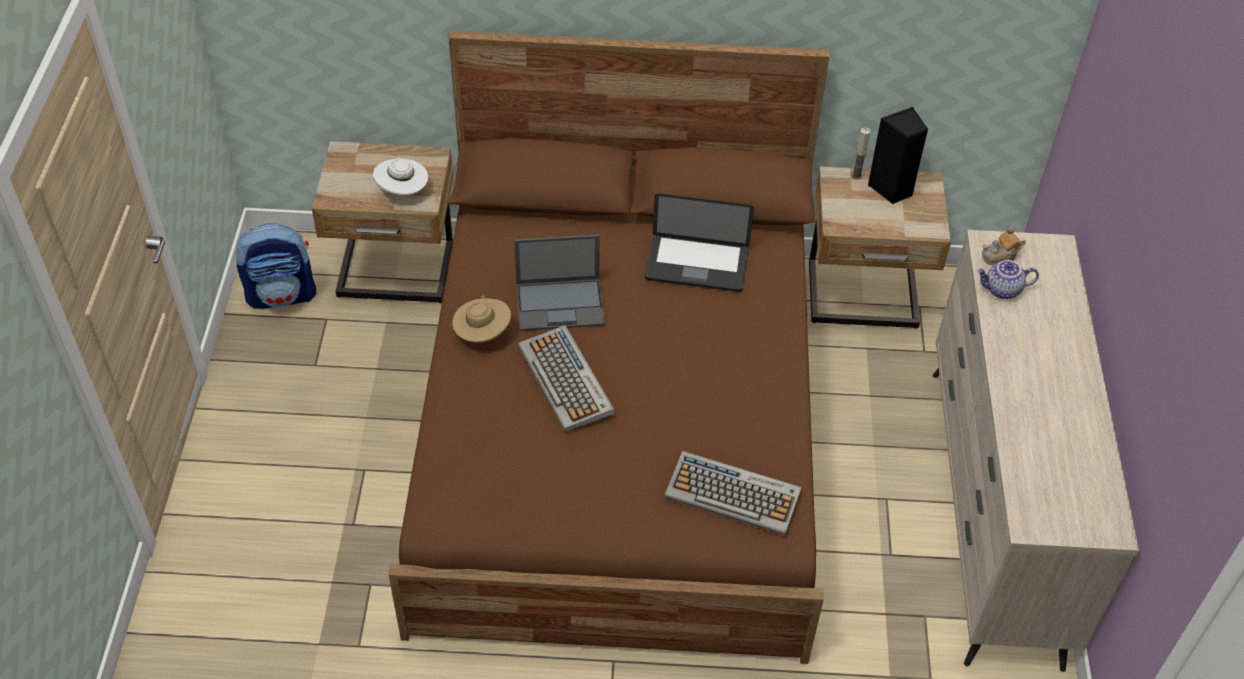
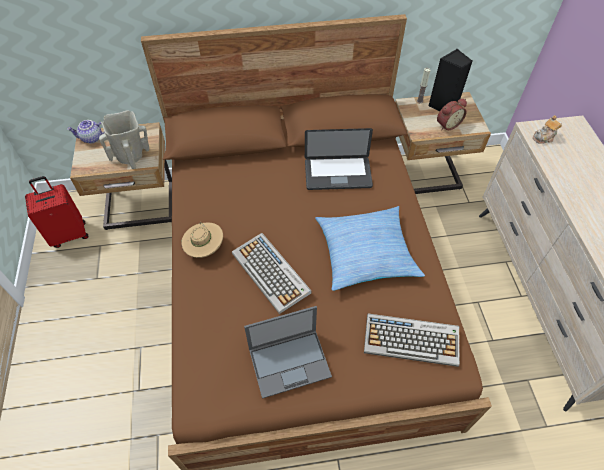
camera: 10 degrees left, 5 degrees up
backpack [236,224,316,309] -> red suitcase [25,176,89,248]
white hat [373,158,428,195] -> beige vase [99,110,149,169]
laptop [514,235,605,331] -> laptop moved to [244,306,332,399]
teapot [977,260,1039,299] -> teapot moved to [67,120,104,144]
none -> pillow [315,206,425,291]
none -> alarm clock [437,99,467,131]

